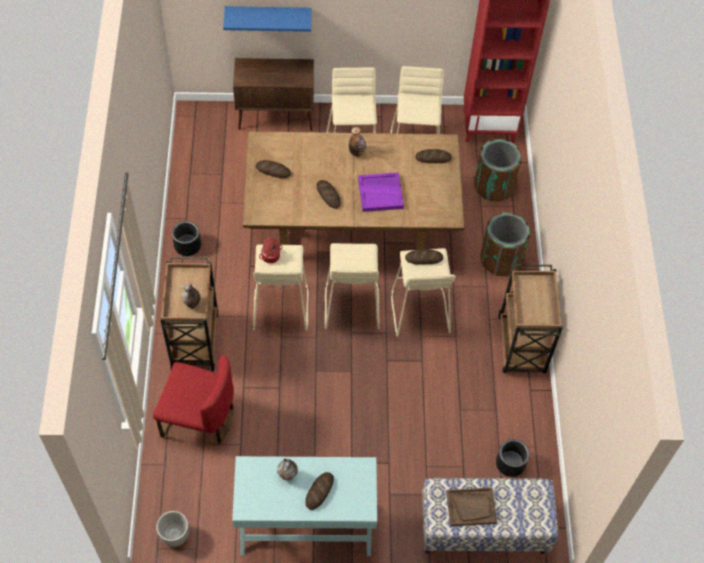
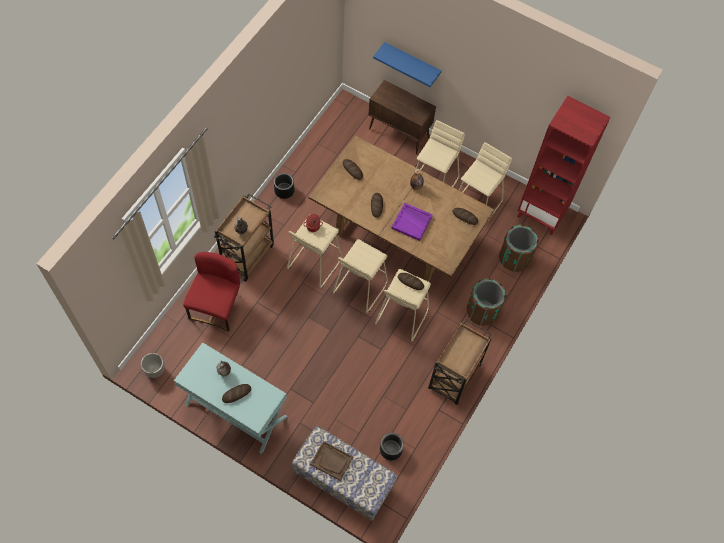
camera: 30 degrees right, 5 degrees up
red chair [153,355,234,444] -> red chair turned 120 degrees counterclockwise [183,252,240,332]

